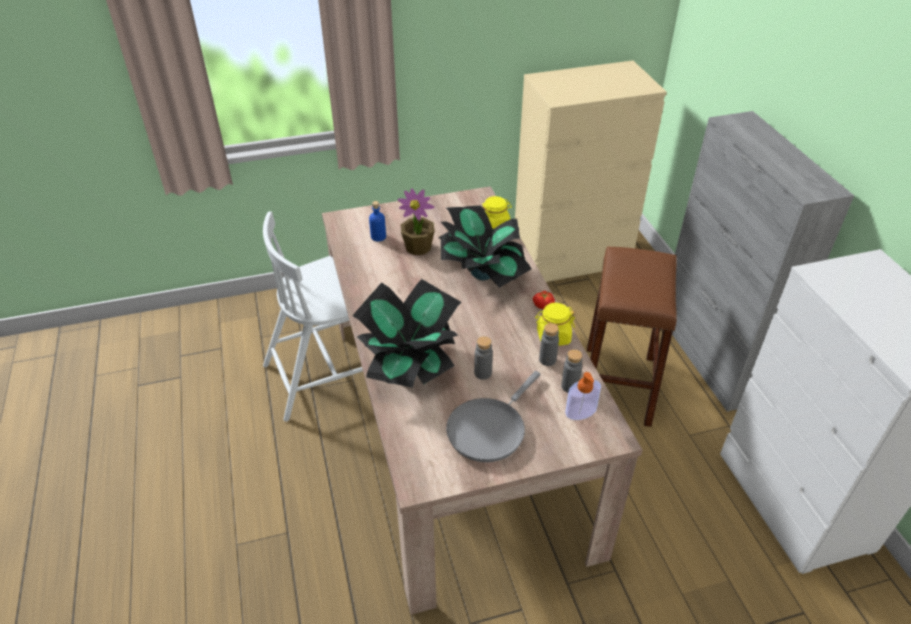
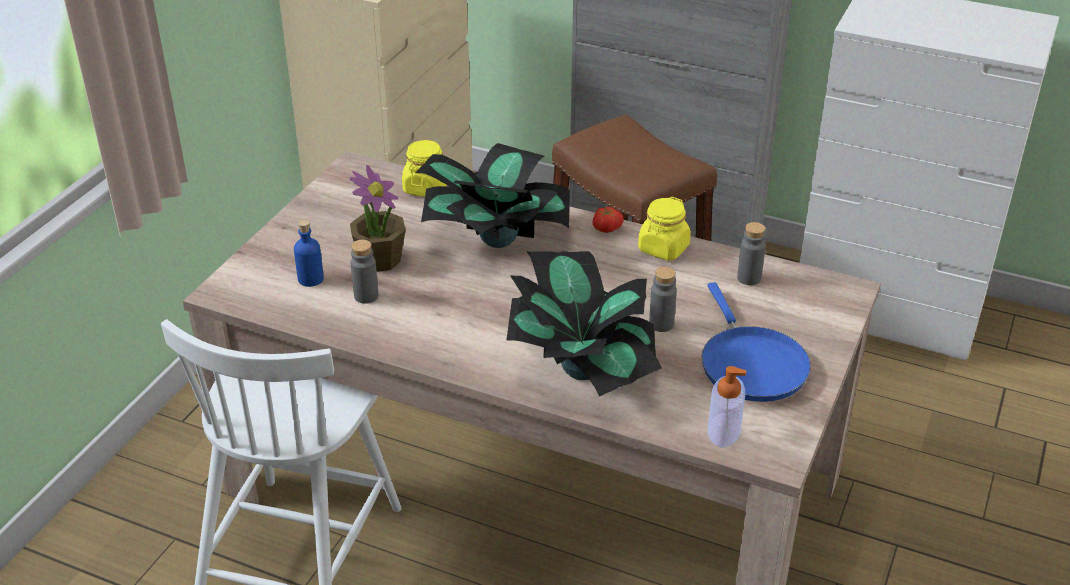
camera: 50 degrees left, 5 degrees down
grey frying pan [446,371,540,462] -> blue frying pan [701,282,811,402]
grey bottle [539,323,559,366] -> grey bottle moved to [351,240,379,304]
soap dispenser [565,372,601,420] -> soap dispenser moved to [708,366,746,447]

